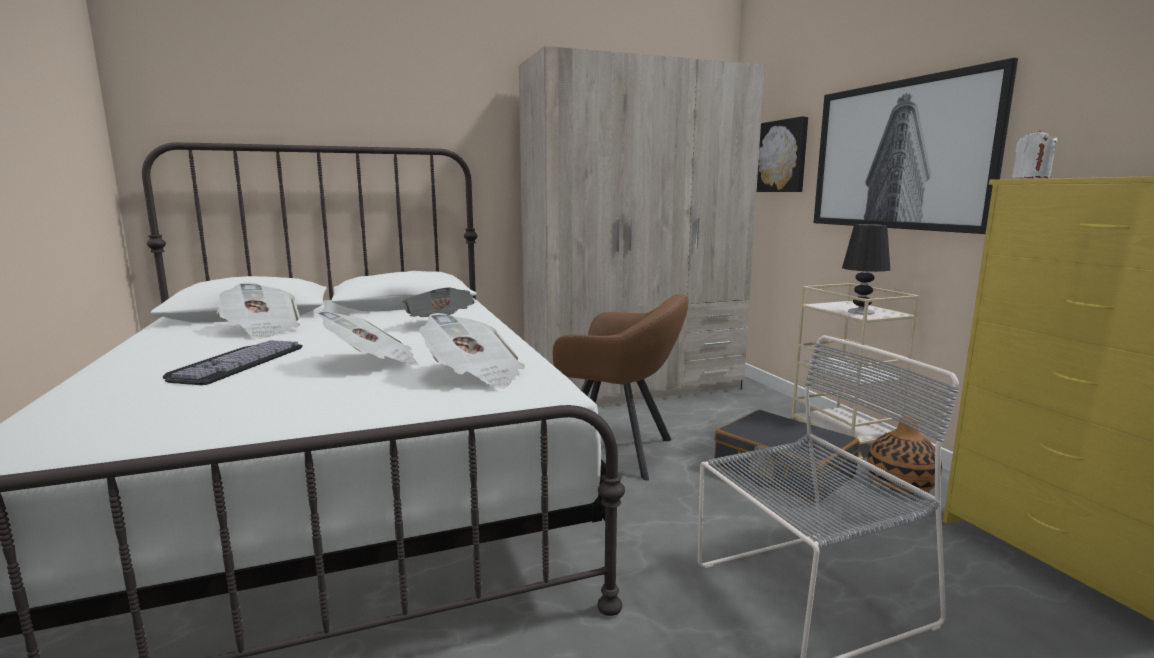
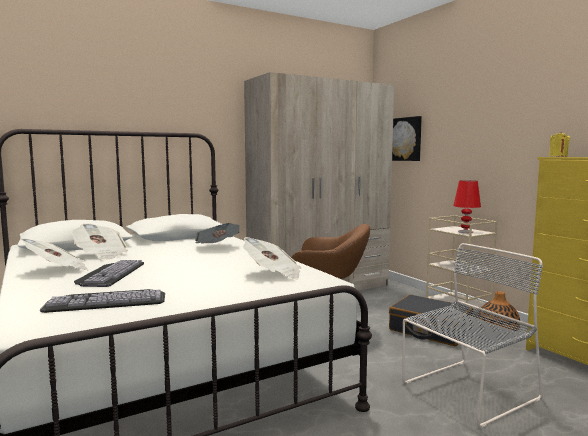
camera: 10 degrees left, 5 degrees down
newspaper [317,311,419,365] -> newspaper moved to [21,238,88,270]
picture [814,58,1018,234] -> none
black table lamp [842,224,890,315] -> red table lamp [453,180,481,233]
white candle [1012,130,1058,179] -> yellow candle [549,132,570,157]
none -> keyboard [40,289,165,313]

